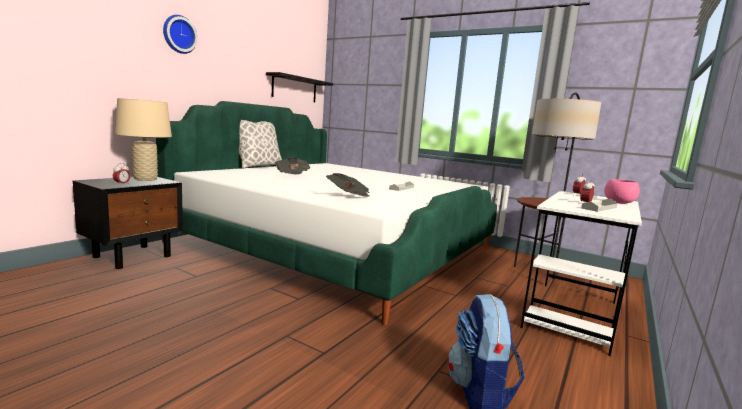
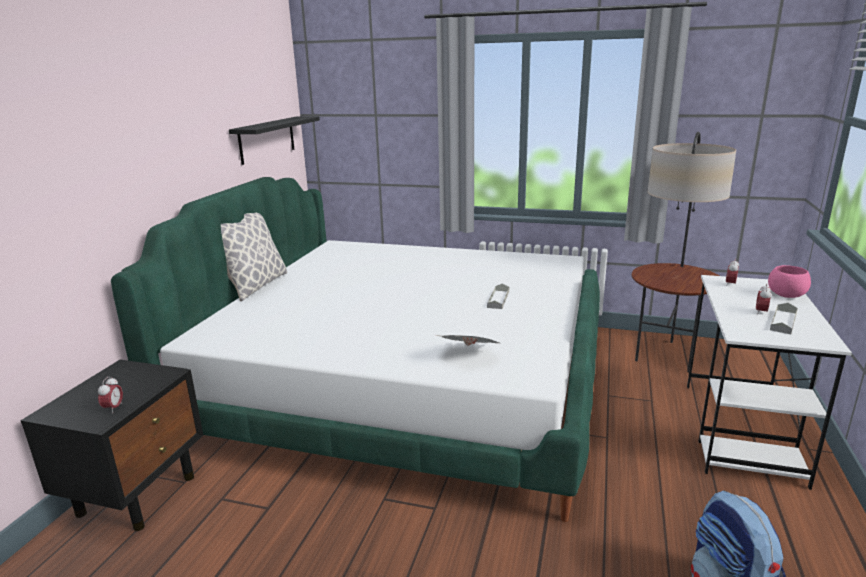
camera: 15 degrees left, 10 degrees up
beige table lamp [115,98,172,181] -> none
wall clock [163,15,198,54] -> none
newspaper [275,158,310,174] -> none

